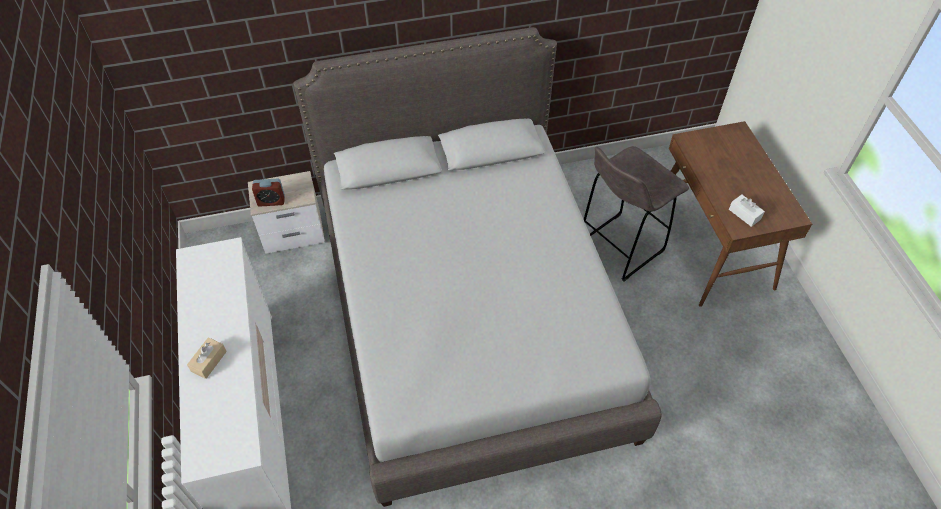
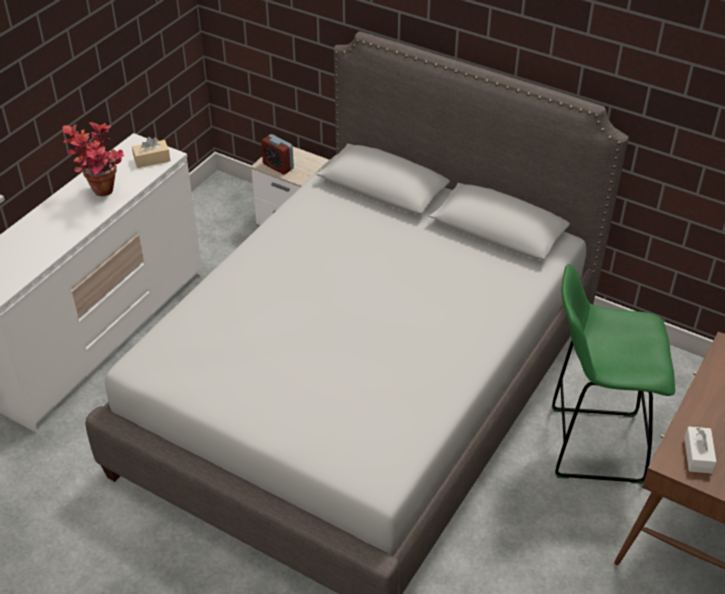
camera: 45 degrees right, 10 degrees down
beige tissue box [187,337,227,379] -> beige tissue box moved to [132,137,170,168]
grey stool [584,146,689,281] -> green stool [552,264,675,484]
none -> potted plant [63,122,124,196]

